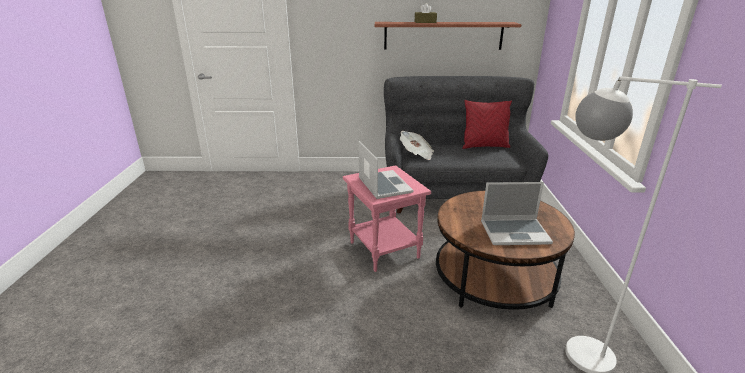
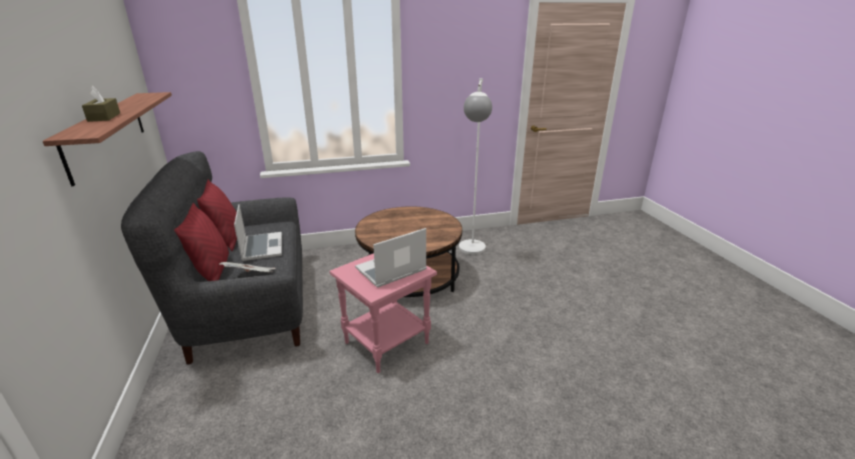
camera: 105 degrees left, 0 degrees up
laptop [481,182,553,245] -> laptop moved to [234,204,282,261]
none -> red pillow [174,203,229,281]

